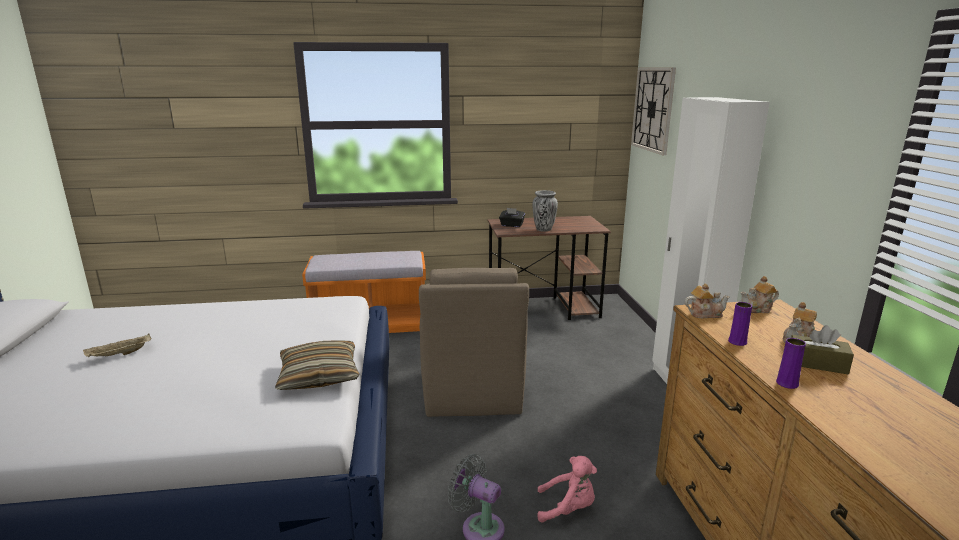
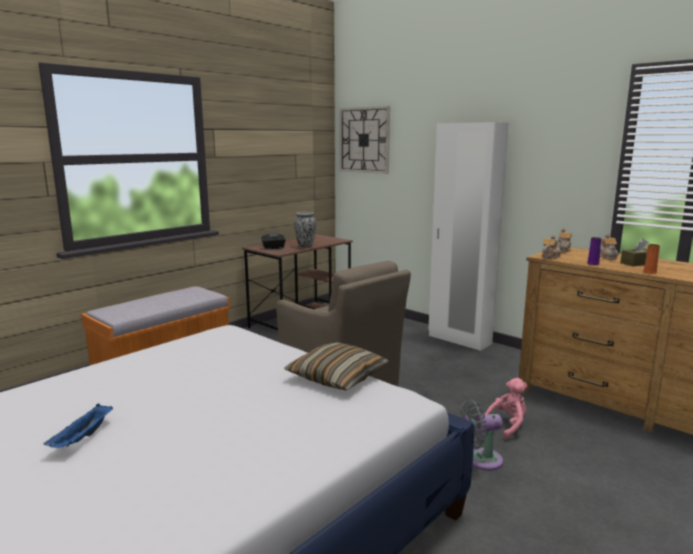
camera: 40 degrees left, 5 degrees down
beige tray [83,334,151,357] -> blue tray [44,404,113,448]
purple vase [776,338,806,389] -> orange vase [643,244,660,274]

